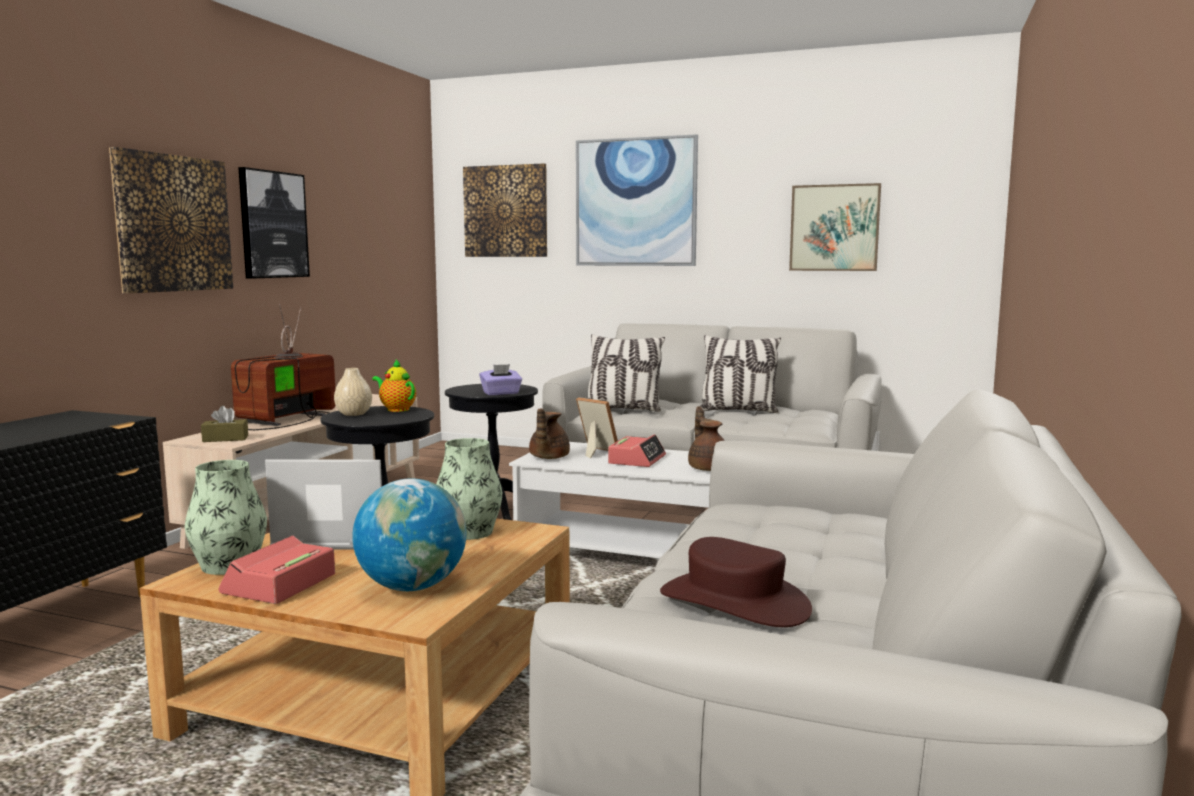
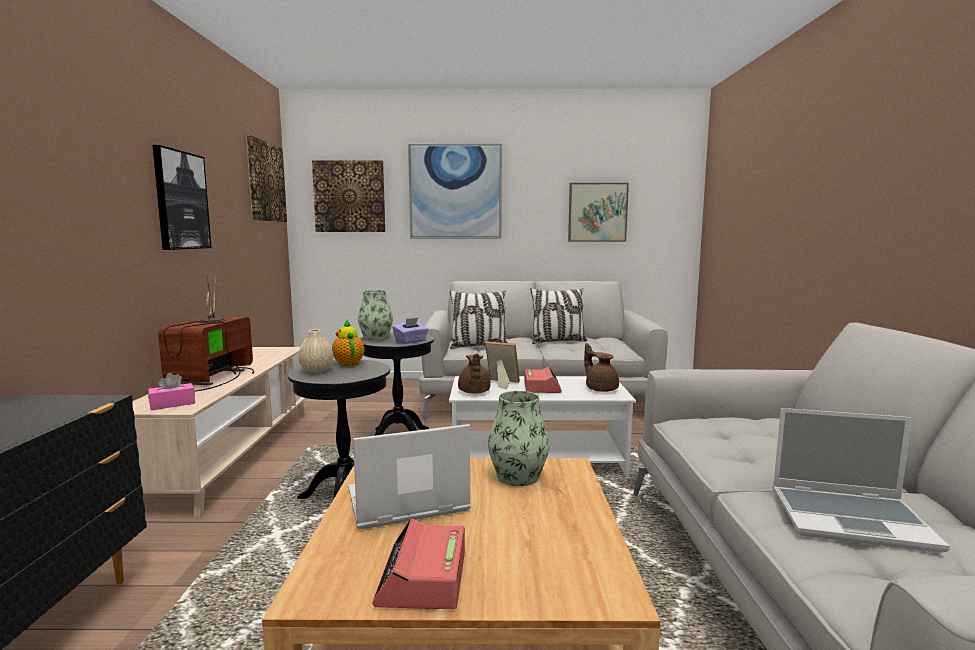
camera: 20 degrees left, 0 degrees up
picture [109,147,233,293] -> picture moved to [246,135,287,222]
vase [185,460,267,575] -> vase moved to [358,290,393,340]
brown tissue box [201,406,248,442] -> pink tissue box [148,373,195,410]
globe [352,478,467,591] -> none
teapot [372,359,416,412] -> teapot turned 45 degrees clockwise [332,320,364,366]
brown hat [660,537,812,627] -> laptop [773,408,950,553]

